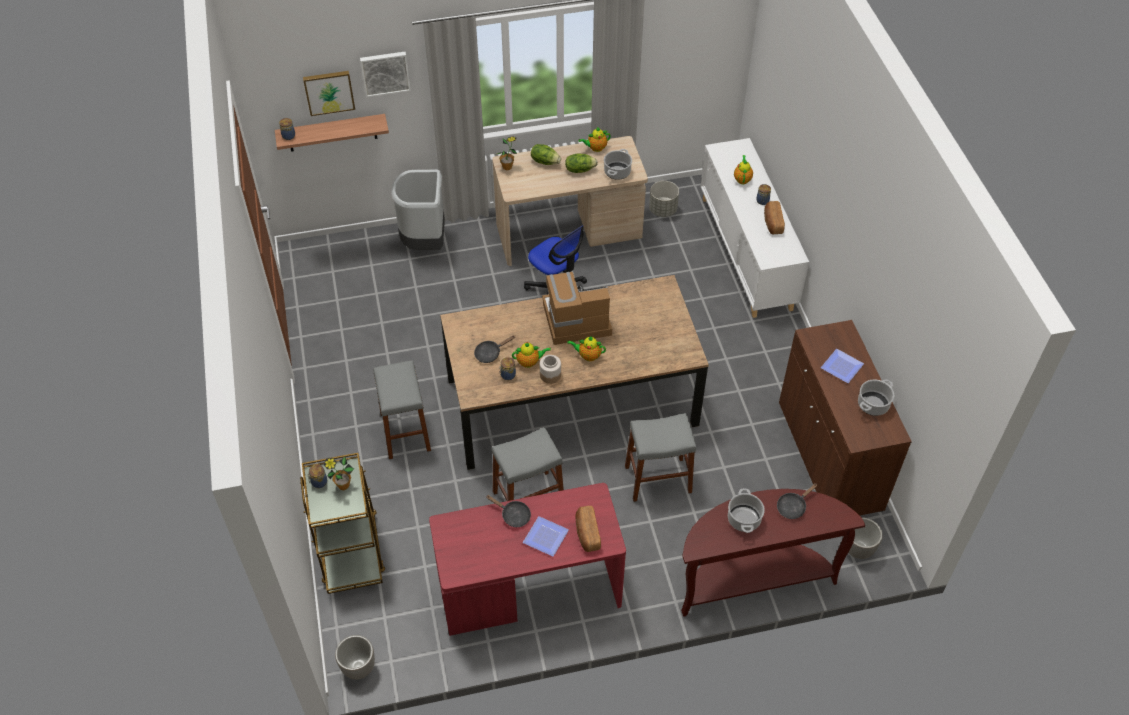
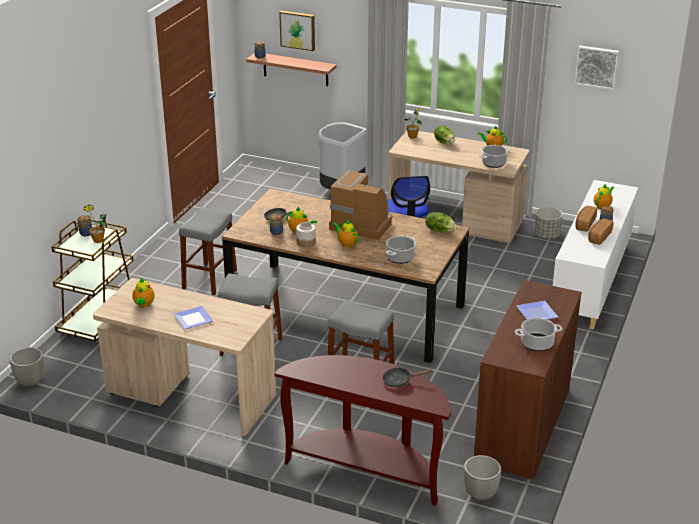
camera: 35 degrees right, 20 degrees down
picture [360,52,411,98] -> picture moved to [574,46,619,90]
red desk [429,483,626,636] -> beige desk [93,278,276,436]
black frying pan [486,495,531,527] -> none
lettuce [565,153,598,173] -> lettuce moved to [426,212,457,233]
bread [575,506,601,552] -> bread moved to [575,206,597,232]
cooking pot [728,488,765,533] -> cooking pot moved to [386,236,416,264]
none -> teapot [132,278,154,308]

